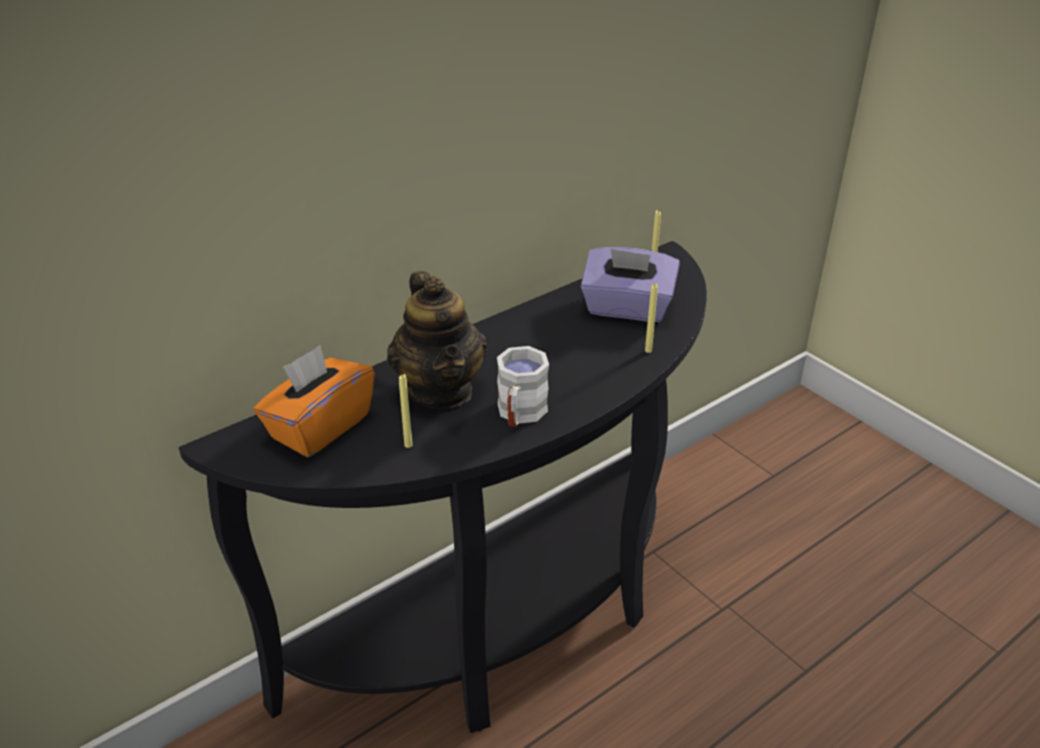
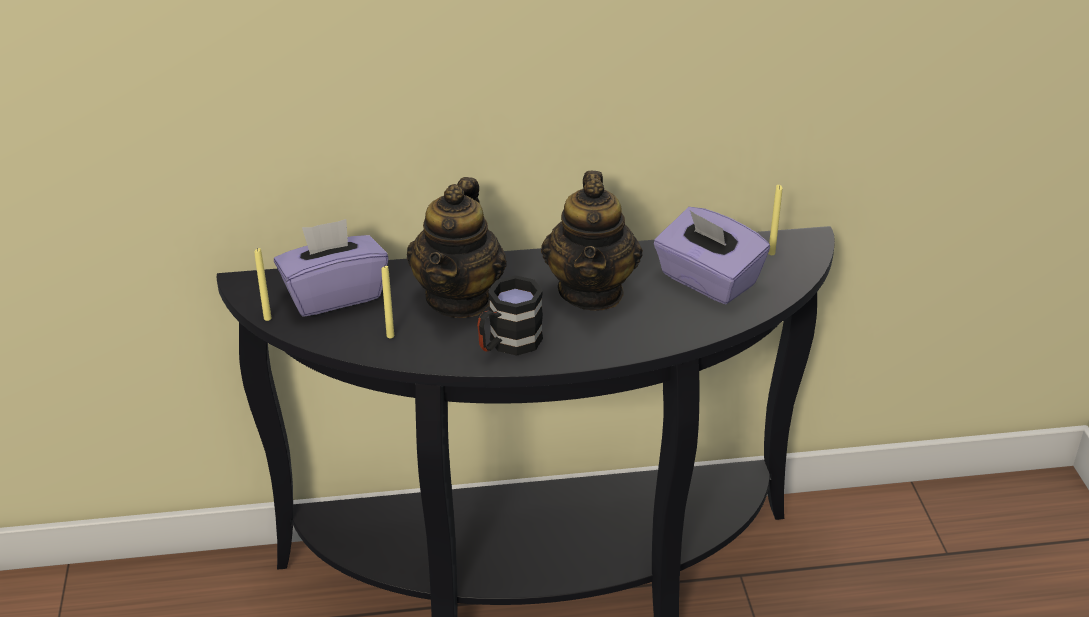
camera: 30 degrees right, 0 degrees up
orange tissue box [253,345,375,457] -> purple tissue box [274,219,389,316]
white mug [497,346,549,427] -> black mug [477,275,543,356]
yellow candle [645,283,658,353] -> yellow candle moved to [254,248,271,321]
none -> teapot [541,171,643,311]

